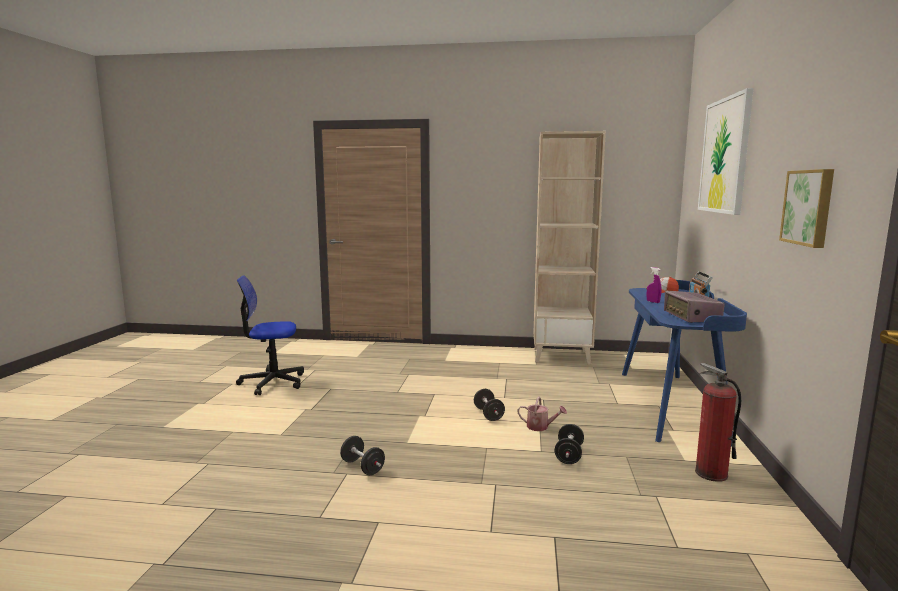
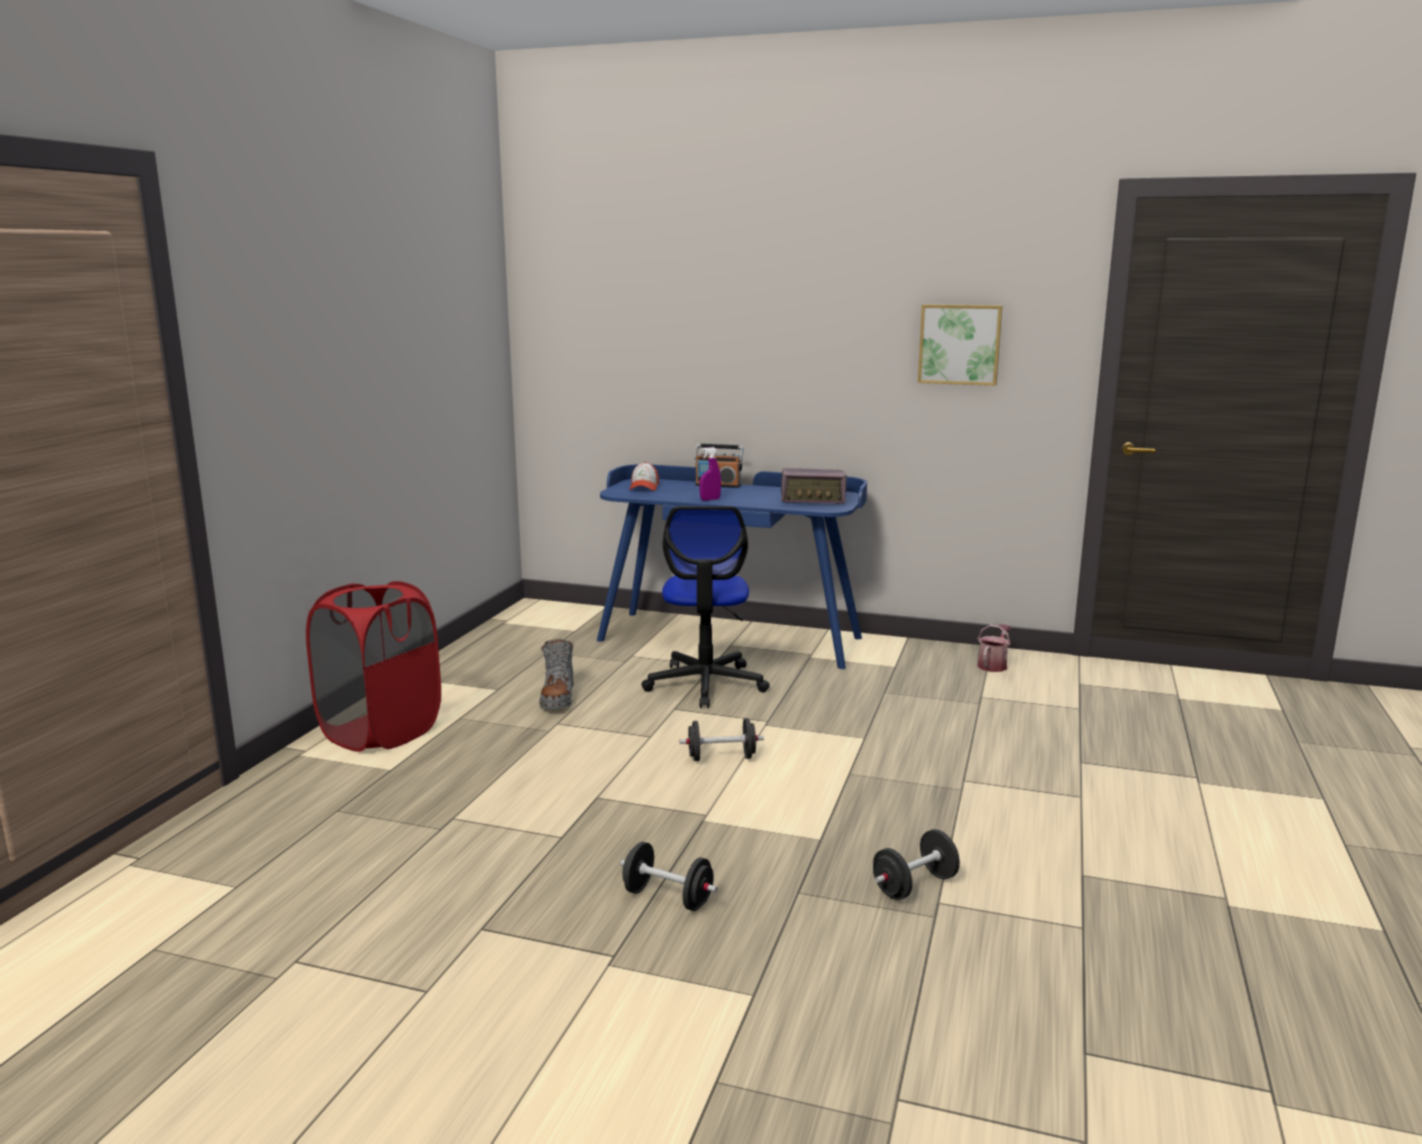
camera: 80 degrees left, 5 degrees up
office chair [236,275,304,395] -> office chair moved to [641,506,770,708]
watering can [517,396,567,431] -> watering can moved to [977,624,1012,672]
beige bookcase [534,131,606,365] -> none
black dumbbell [555,424,584,464] -> black dumbbell moved to [620,842,717,911]
fire extinguisher [695,363,741,482] -> none
picture [698,88,754,215] -> none
none -> red laundry basket [306,581,441,752]
none -> grey boot [539,639,574,709]

